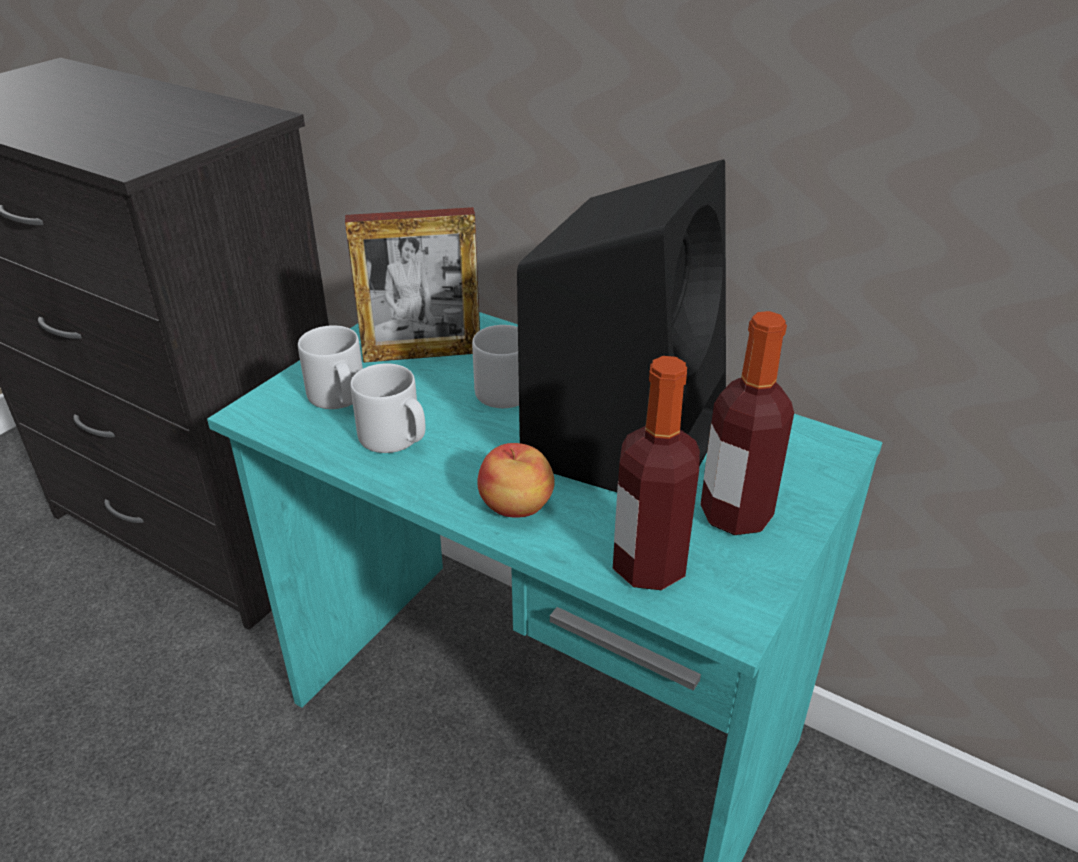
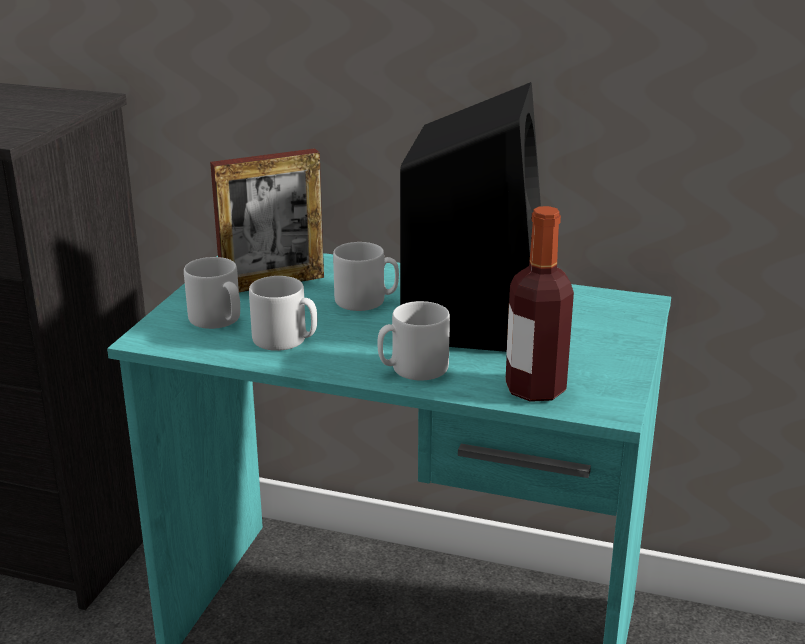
camera: 15 degrees left, 10 degrees down
apple [477,443,555,518] -> grey mug [377,301,450,381]
bottle [700,311,794,535] -> none

